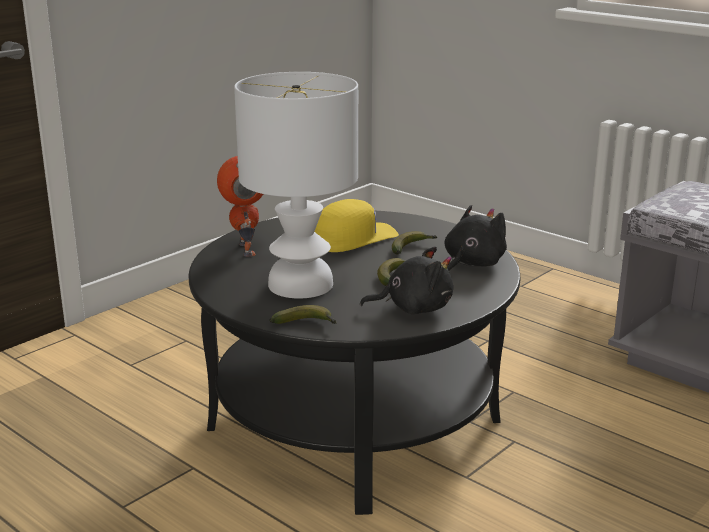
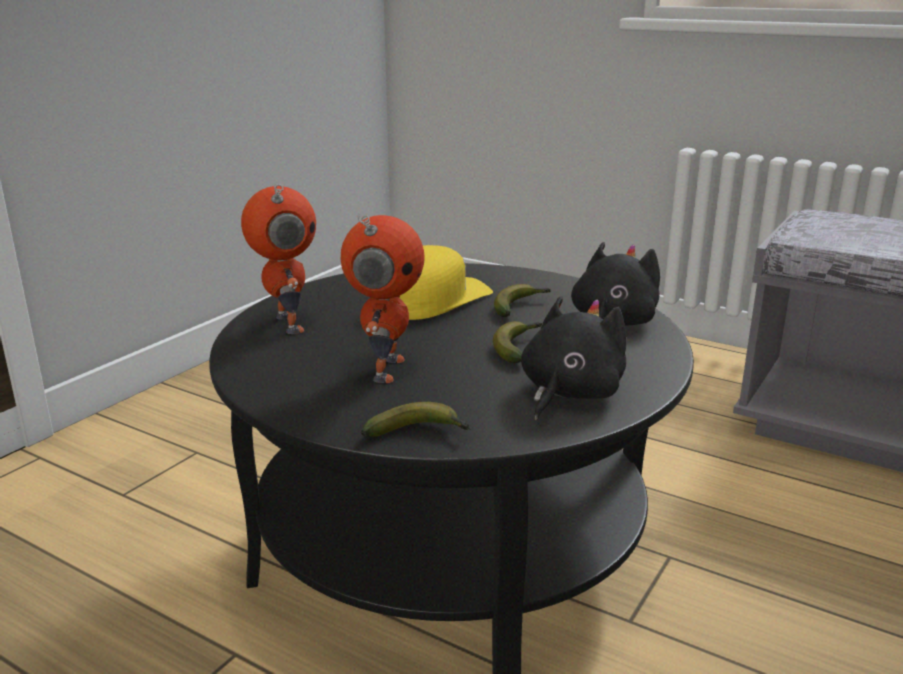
camera: 10 degrees left, 0 degrees up
white table lamp [234,72,358,299] -> toy robot [341,214,425,383]
black plush toy [360,246,453,314] -> black plush toy turned 45 degrees counterclockwise [521,296,627,421]

